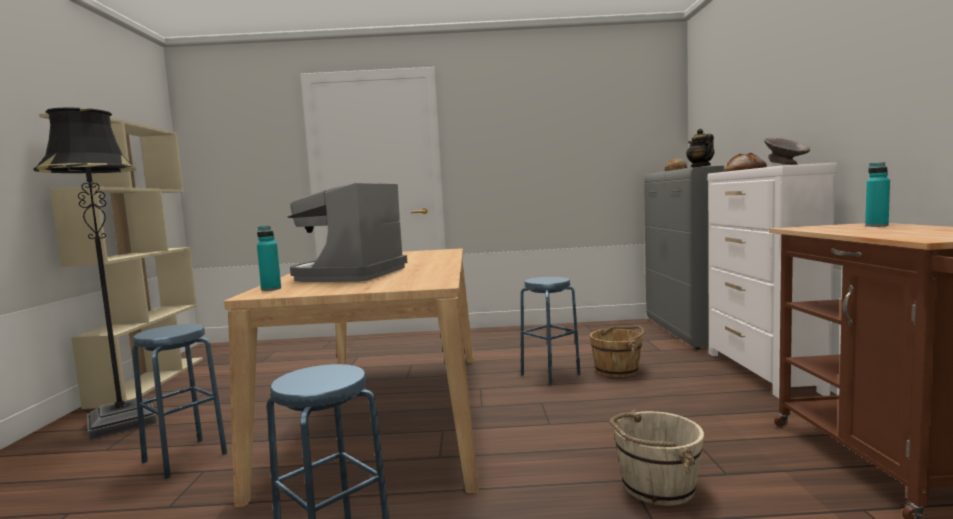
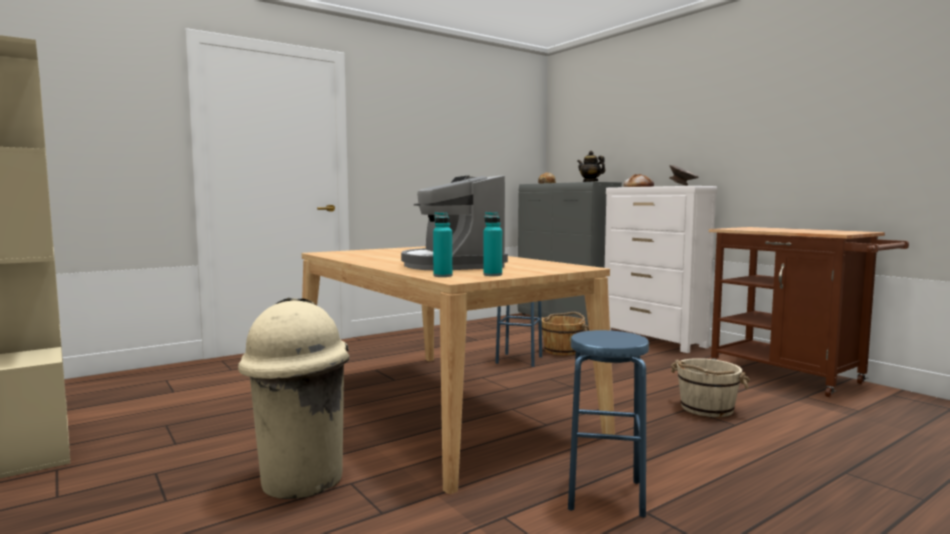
camera: 35 degrees left, 0 degrees up
black floor lamp [34,107,157,441] -> none
blue stool [132,324,227,479] -> beige trash can [238,298,349,499]
turquoise bottle [865,162,890,227] -> turquoise bottle moved to [483,212,502,276]

